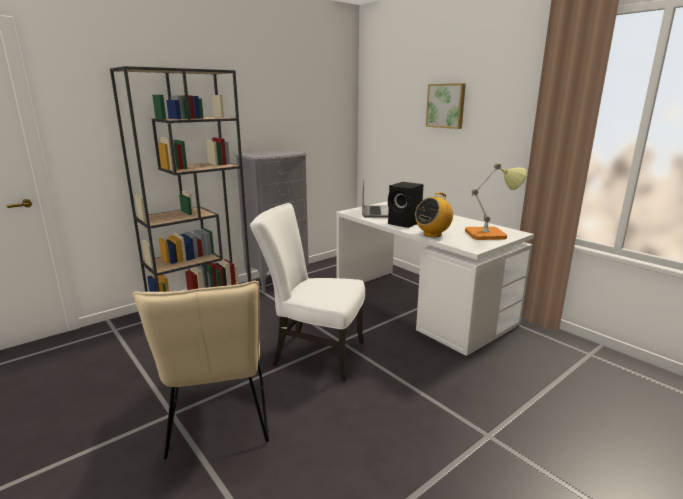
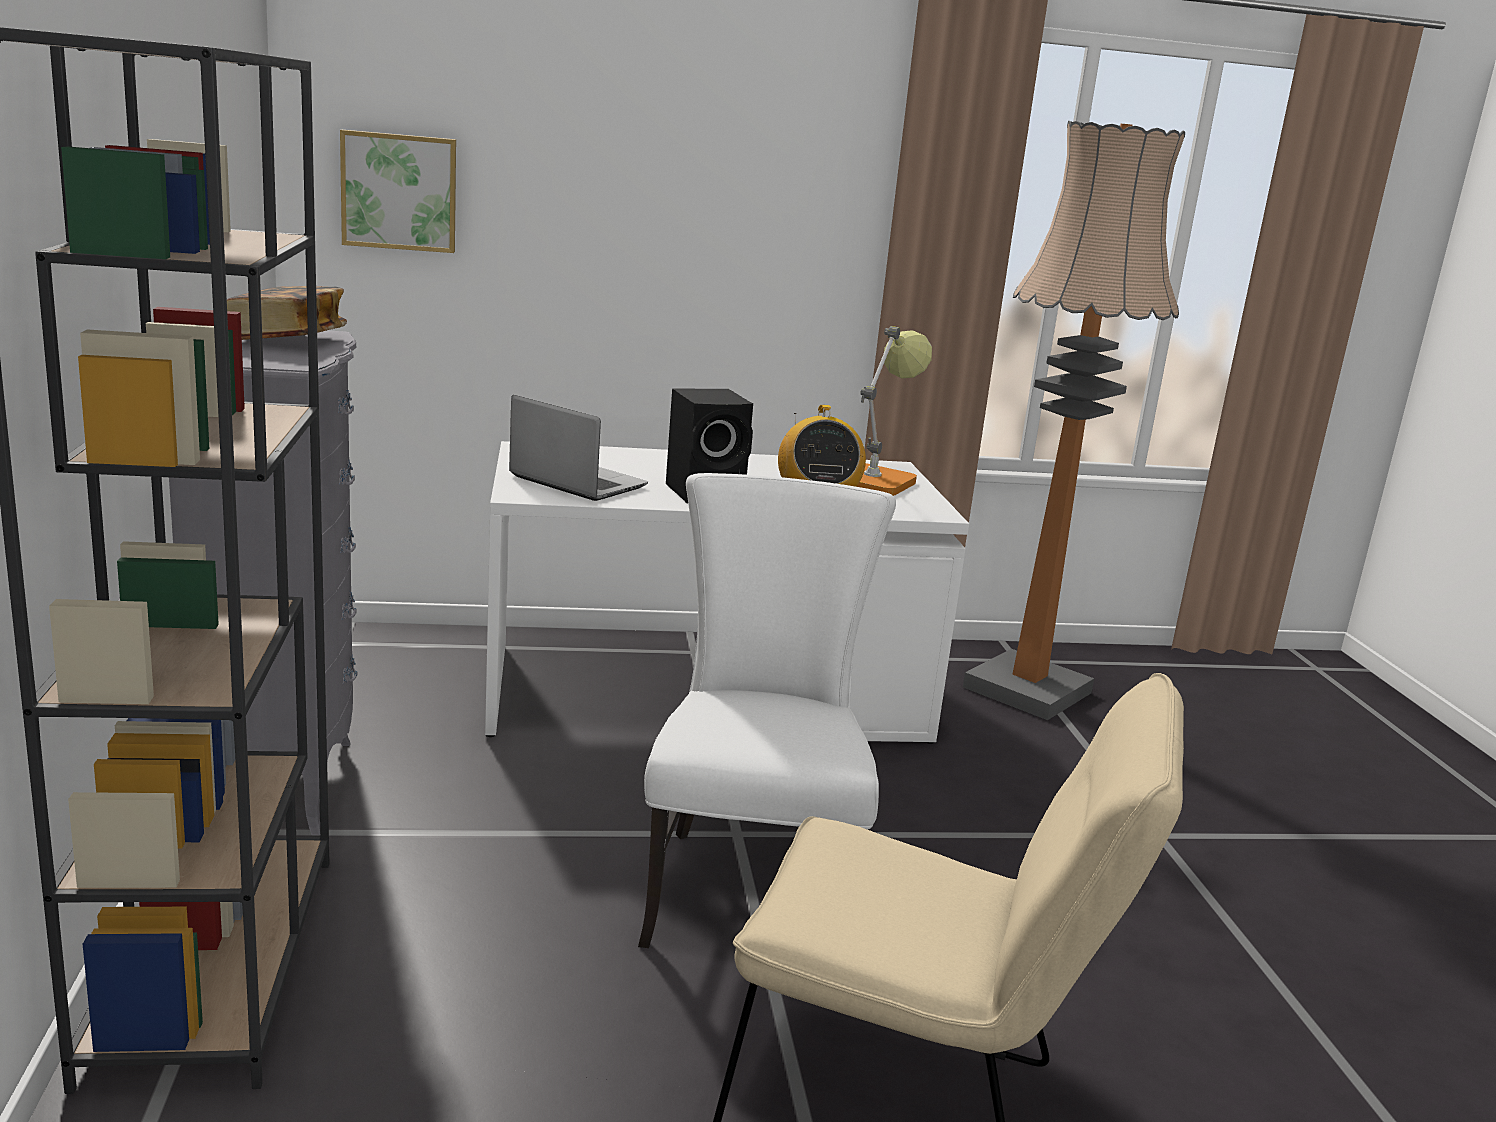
camera: 60 degrees left, 0 degrees up
white chair [250,203,365,382] -> white chair turned 135 degrees clockwise [638,473,896,948]
picture [426,83,466,129] -> picture moved to [340,130,456,253]
none -> book [227,286,347,340]
none -> floor lamp [963,121,1185,720]

